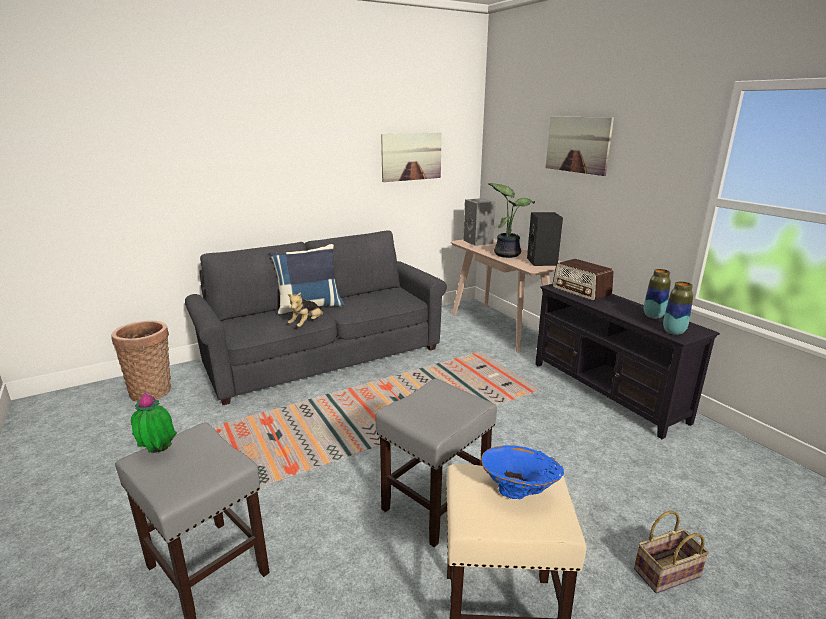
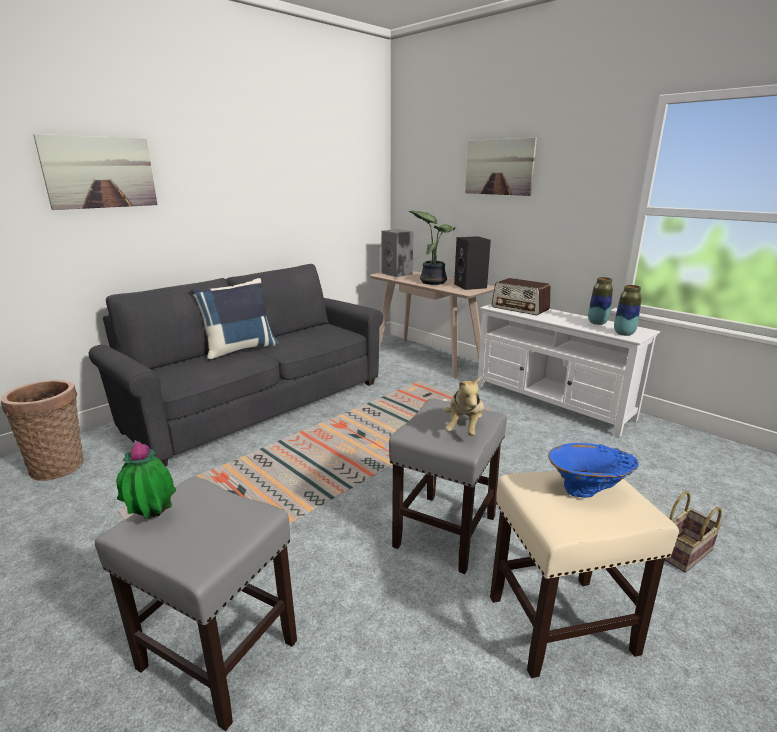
camera: 15 degrees left, 0 degrees up
plush toy [288,292,324,327] -> plush toy moved to [445,377,484,436]
picture [381,132,442,182] -> picture moved to [33,134,158,210]
black tv stand [535,284,720,439] -> white tv stand [478,304,660,437]

